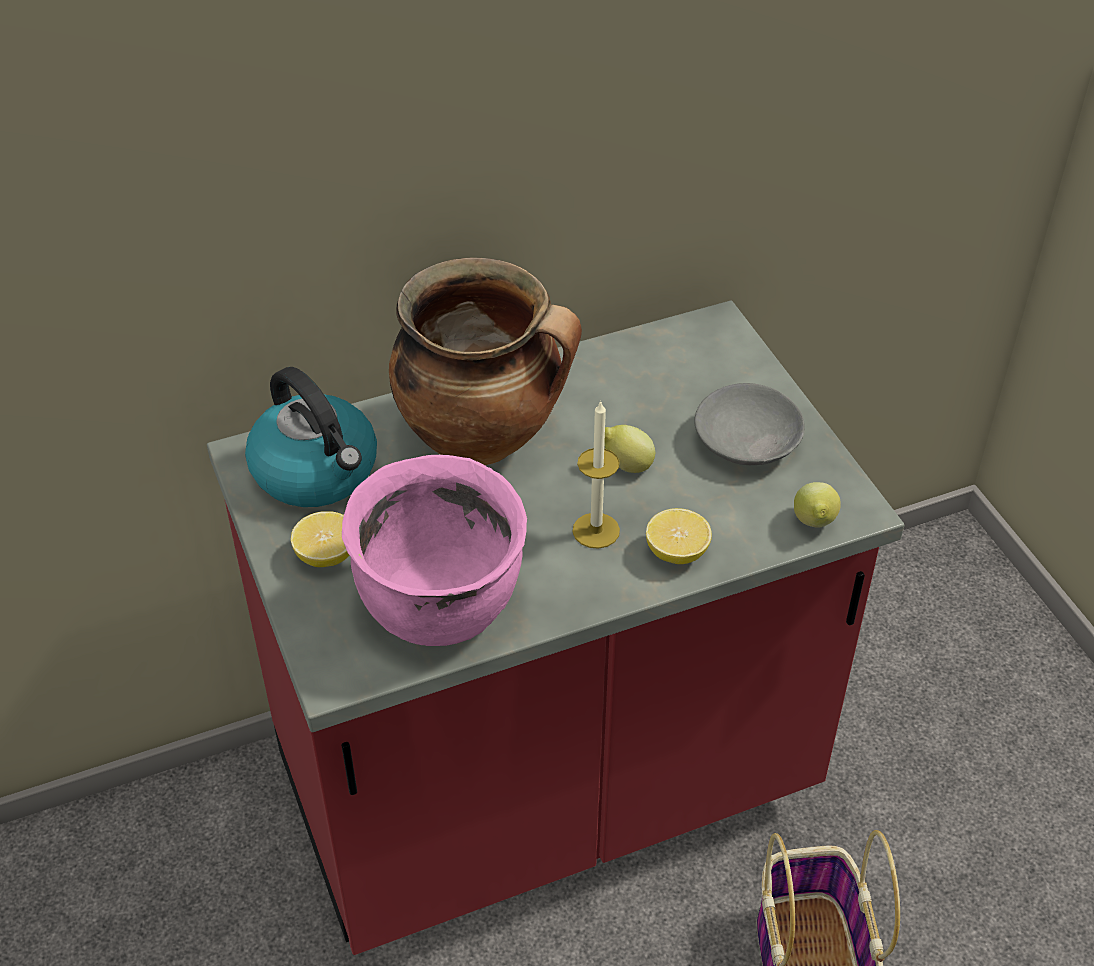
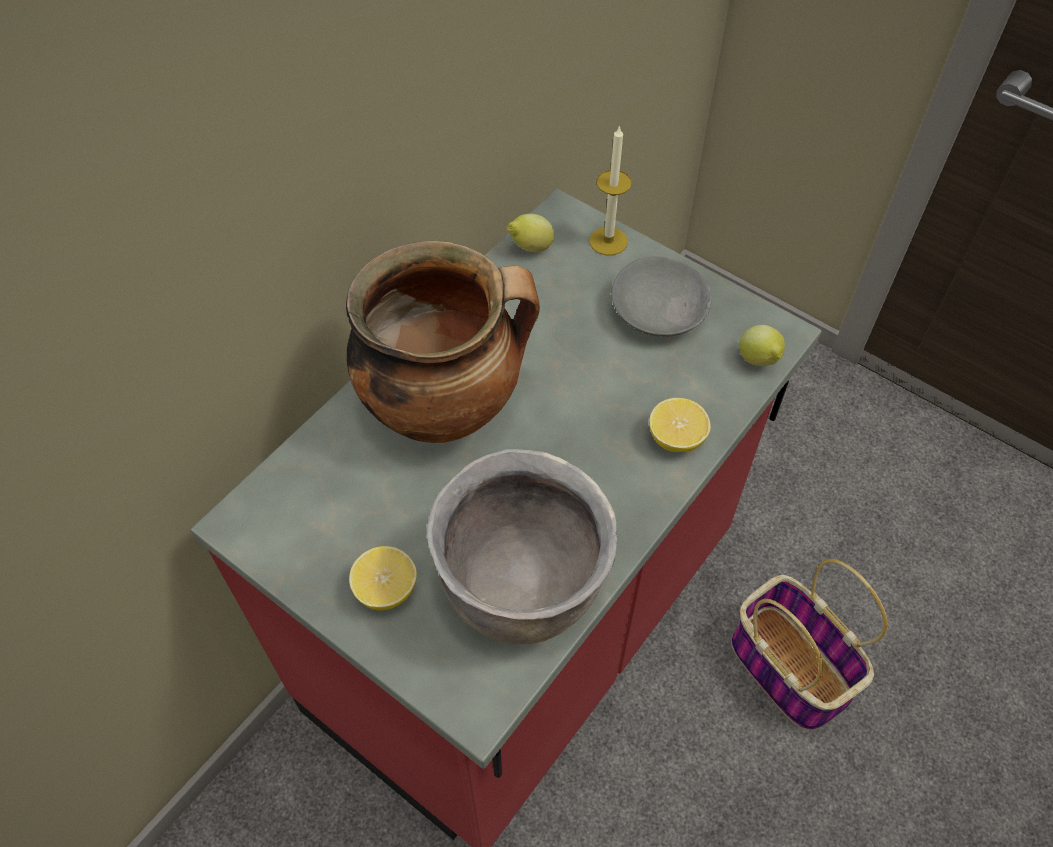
camera: 30 degrees left, 10 degrees up
kettle [245,367,377,507] -> none
pink cooking pot [342,455,527,646] -> brown cooking pot [426,449,617,644]
candle [572,400,620,549] -> candle moved to [589,125,632,255]
lemon [604,425,655,473] -> lemon moved to [507,214,554,253]

